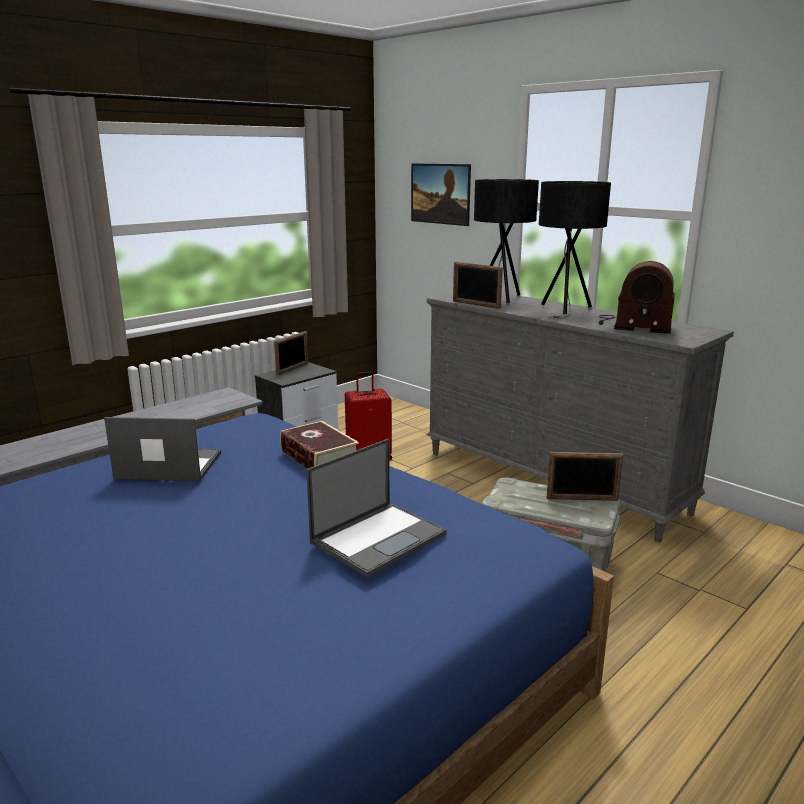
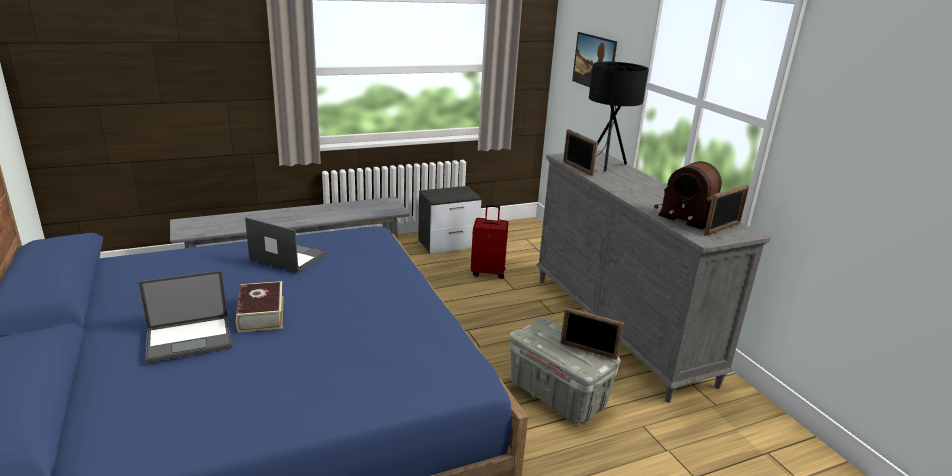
camera: 20 degrees right, 5 degrees up
picture frame [274,331,308,375] -> picture frame moved to [704,184,749,236]
book [280,421,359,469] -> book moved to [236,281,284,333]
laptop [306,438,447,578] -> laptop moved to [138,270,232,363]
black table lamp [539,181,611,319] -> none

